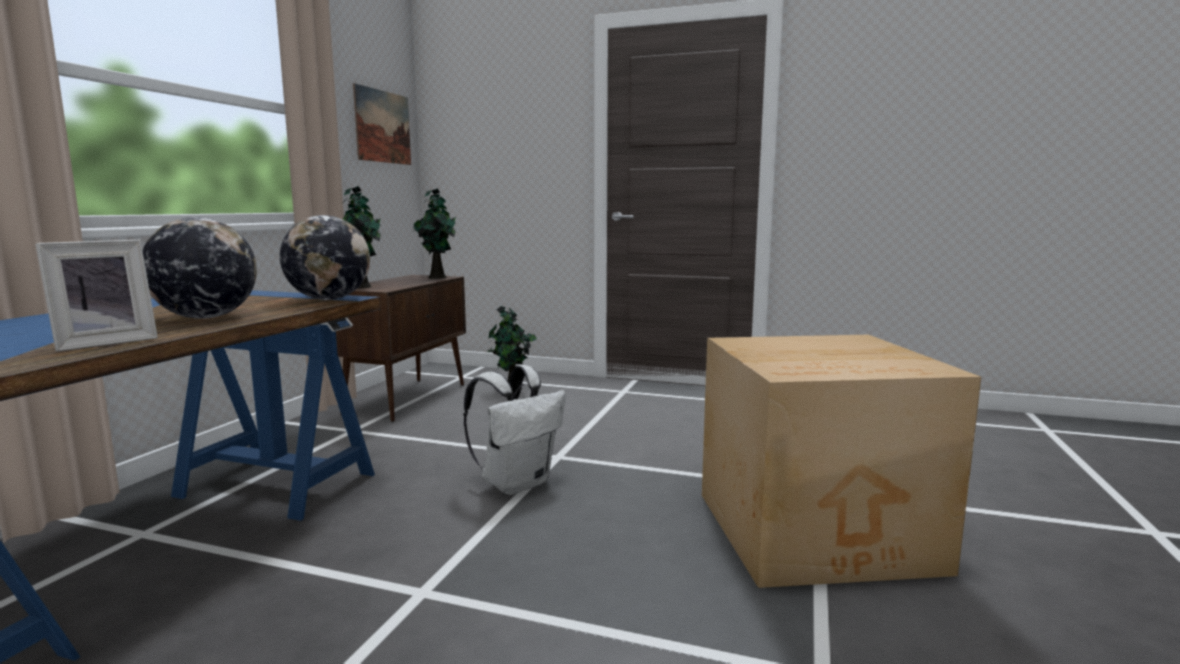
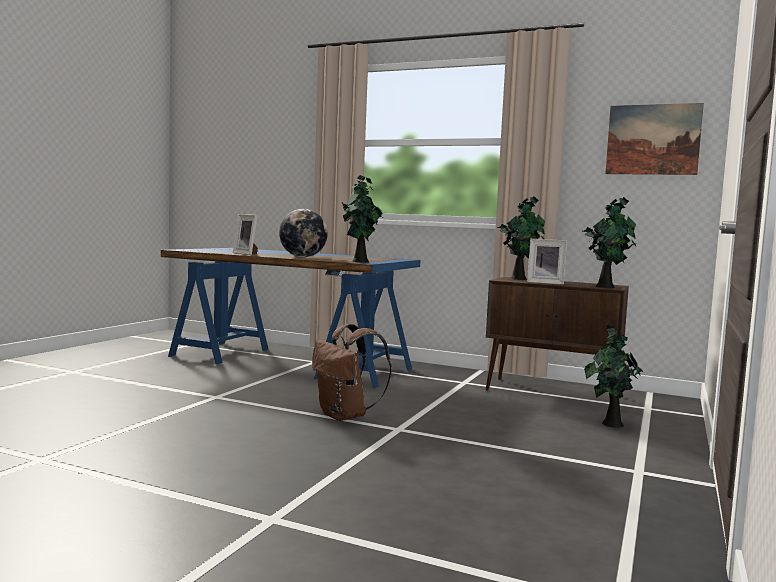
camera: 95 degrees right, 5 degrees down
globe [280,215,370,300] -> potted plant [342,175,383,263]
white backpack [463,365,566,495] -> brown backpack [312,324,391,421]
cardboard box [702,335,981,588] -> none
none -> picture frame [527,239,567,285]

